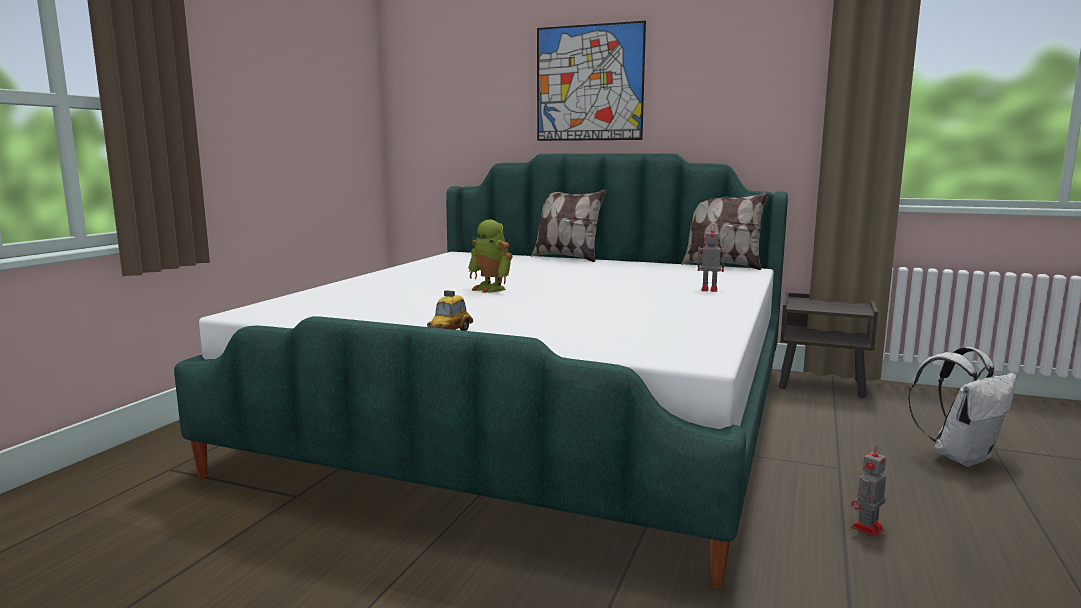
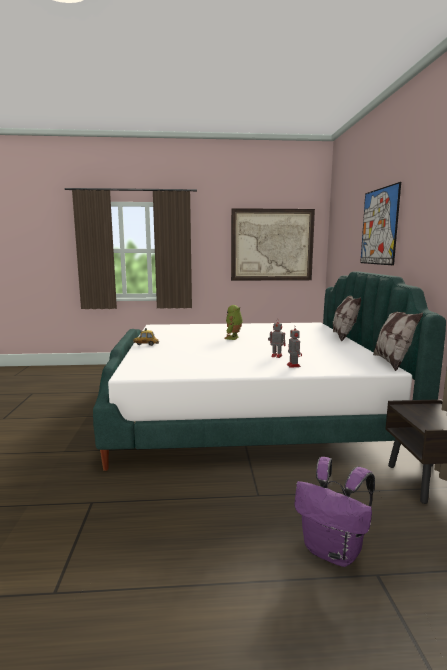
camera: 65 degrees right, 0 degrees up
toy robot [851,445,886,537] -> toy robot moved to [268,319,285,358]
white backpack [908,347,1016,467] -> purple backpack [294,457,375,567]
none -> picture [231,208,315,281]

